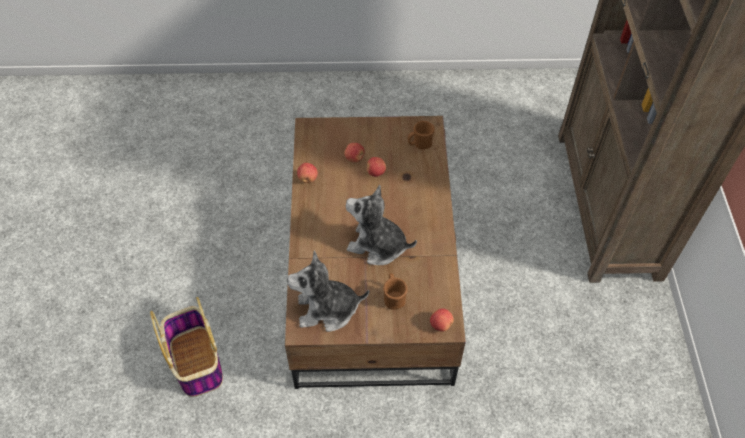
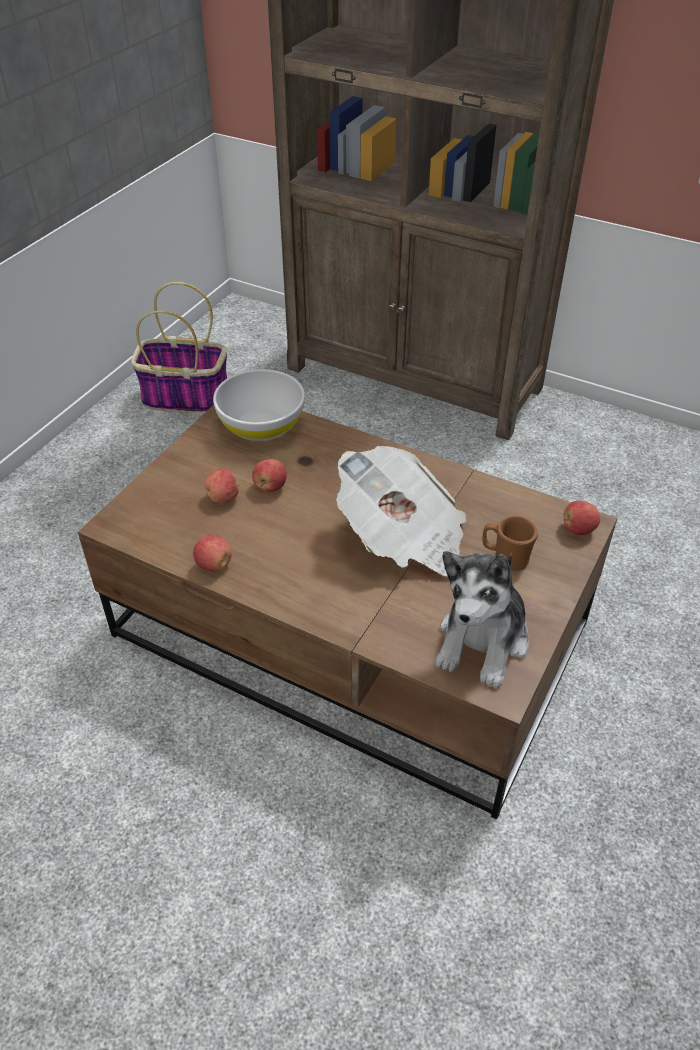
camera: 60 degrees left, 10 degrees down
basket [150,297,223,397] -> basket moved to [131,282,227,414]
plush toy [346,185,417,265] -> newspaper [336,446,466,577]
brown mug [408,121,435,149] -> white bowl [213,369,305,441]

